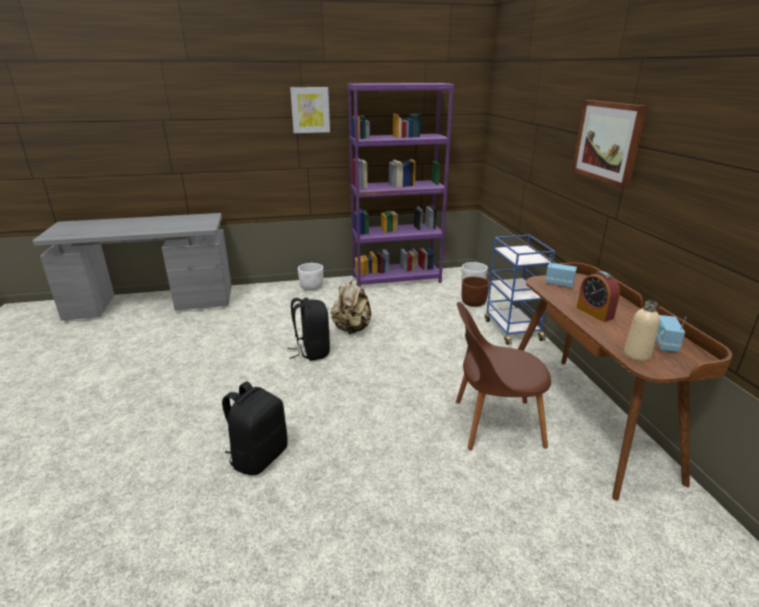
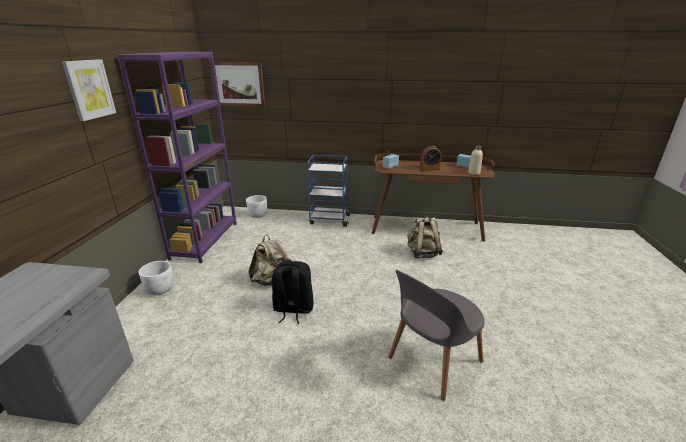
camera: 70 degrees left, 0 degrees up
black backpack [222,381,288,475] -> grey chair [388,270,484,401]
brown chair [456,302,551,450] -> beige backpack [407,216,443,258]
brown planter [462,277,490,307] -> none
picture [572,100,647,189] -> picture moved to [214,62,265,107]

